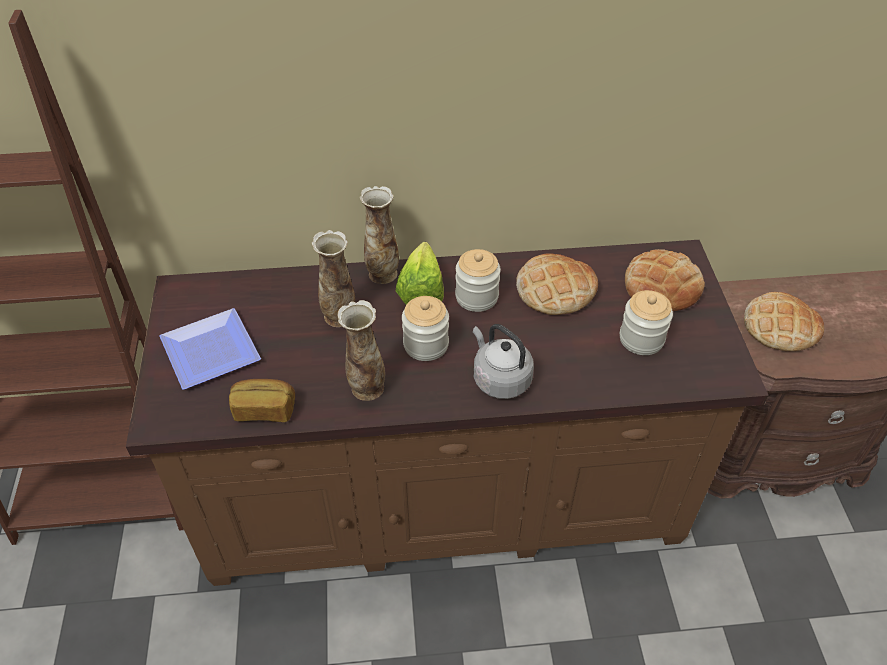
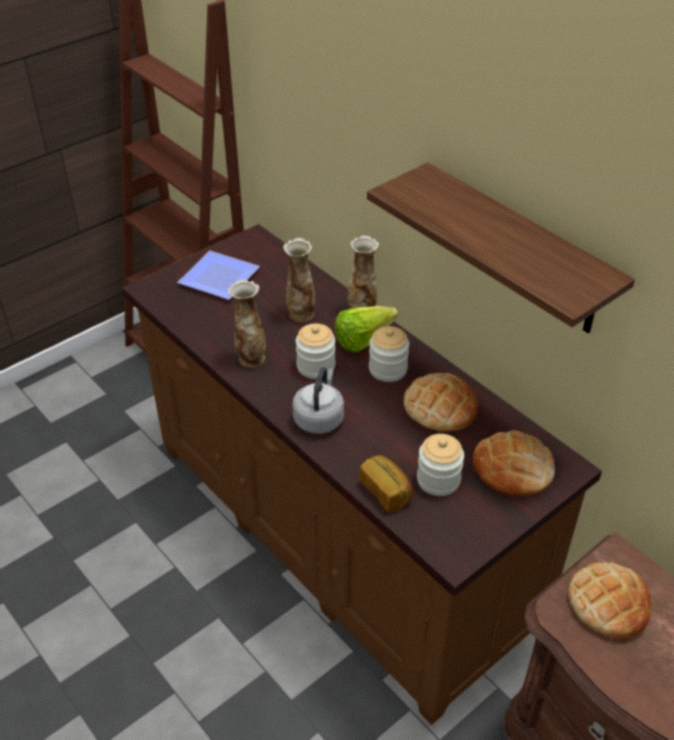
camera: 55 degrees right, 5 degrees down
bread [229,379,295,422] -> bread moved to [360,455,414,512]
none -> shelf [367,162,635,333]

